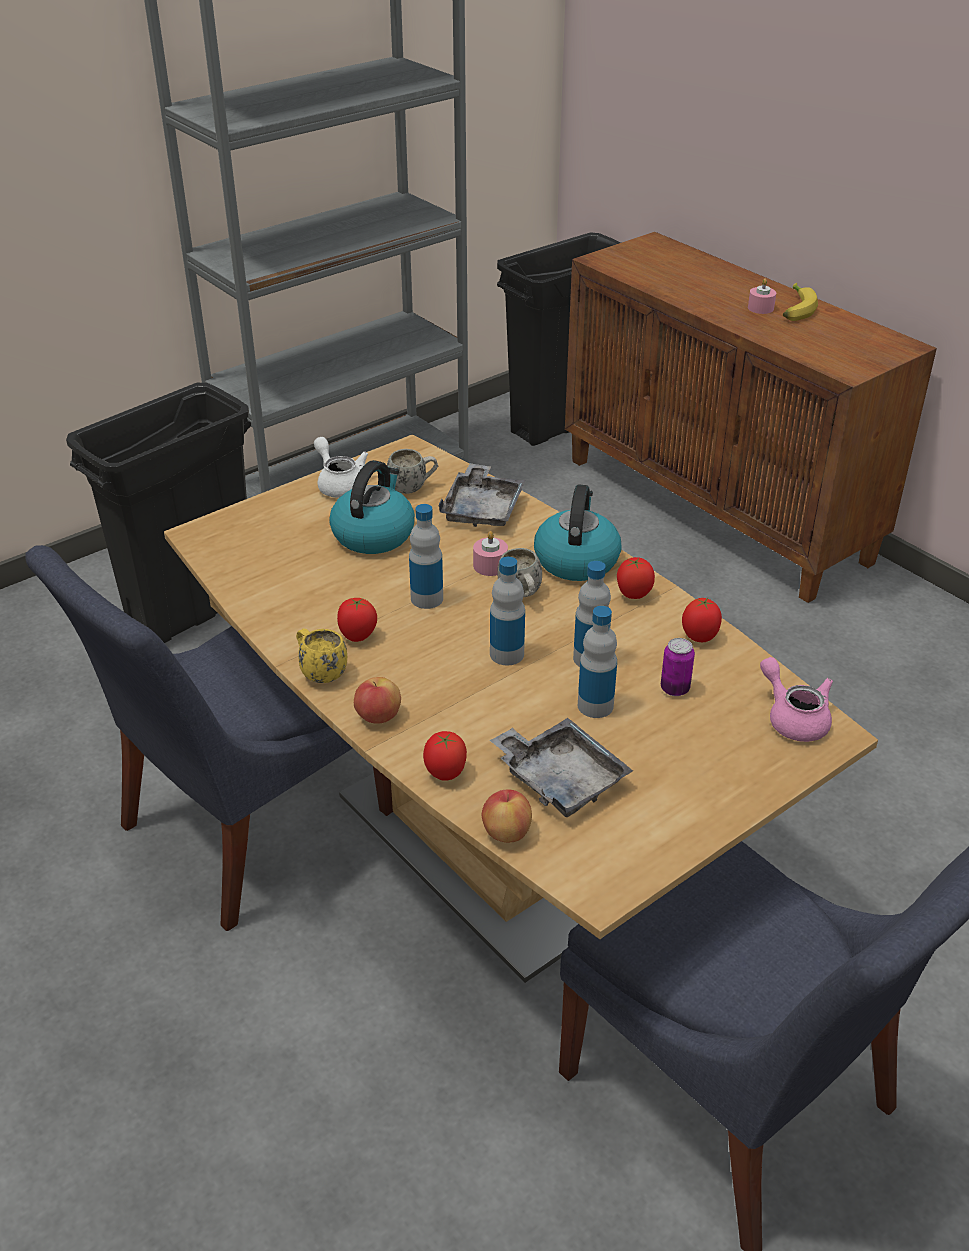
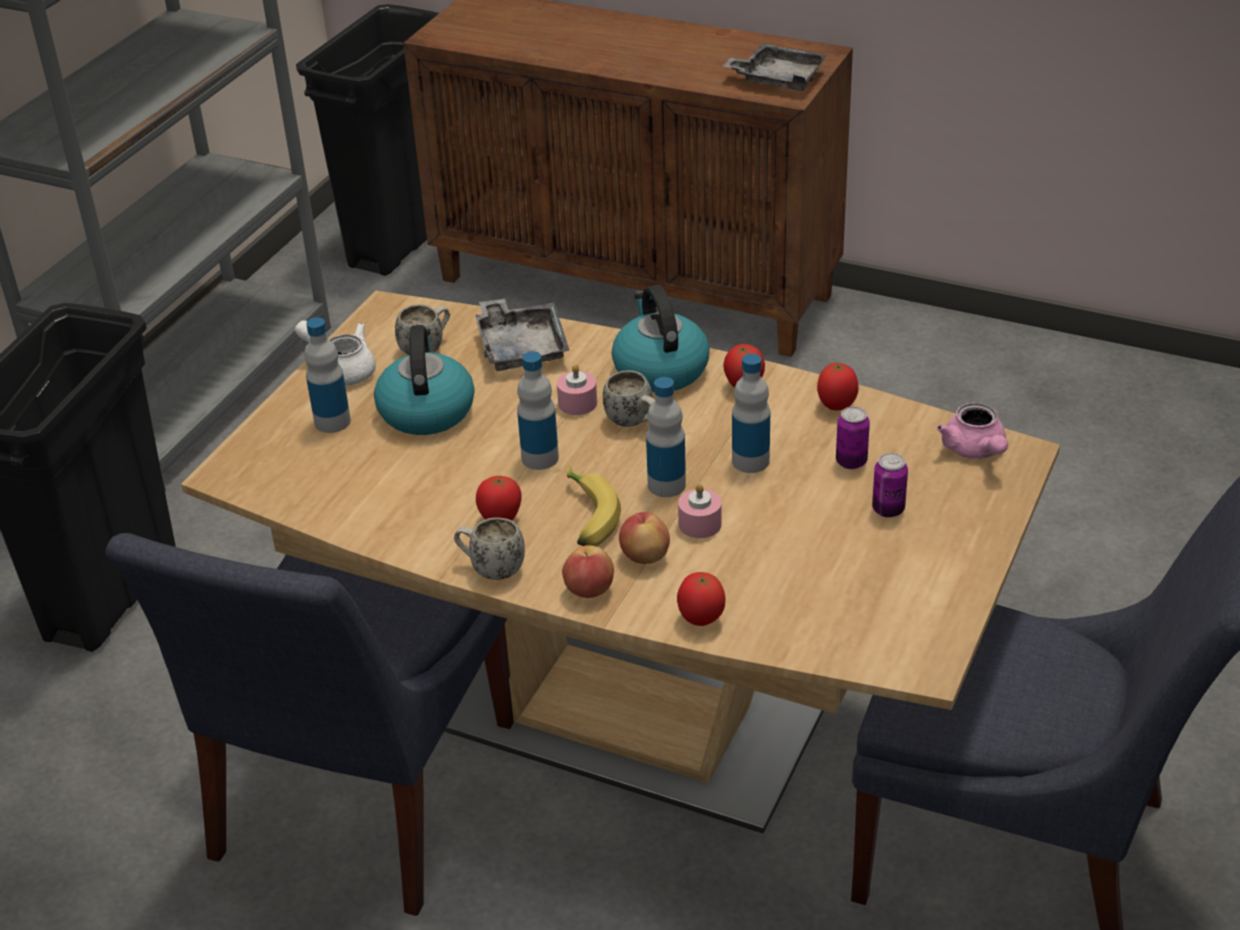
camera: 25 degrees left, 0 degrees up
yellow mug [296,629,347,683] -> white mug [454,518,525,580]
apple [482,790,532,843] -> apple moved to [619,512,670,564]
grey tray [490,718,633,817] -> grey tray moved to [723,43,827,91]
bottle [578,606,617,718] -> bottle moved to [304,317,351,433]
pink candle [748,279,776,314] -> pink candle moved to [678,483,722,538]
pink teapot [760,657,833,742] -> pink teapot turned 135 degrees counterclockwise [937,403,1008,459]
banana [783,283,818,321] -> banana moved to [567,465,621,546]
none -> can [872,453,908,518]

